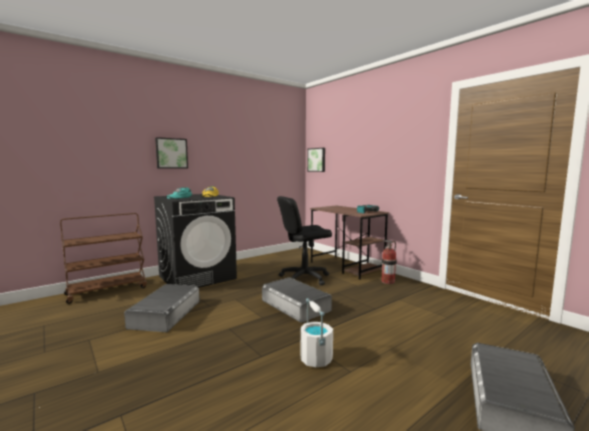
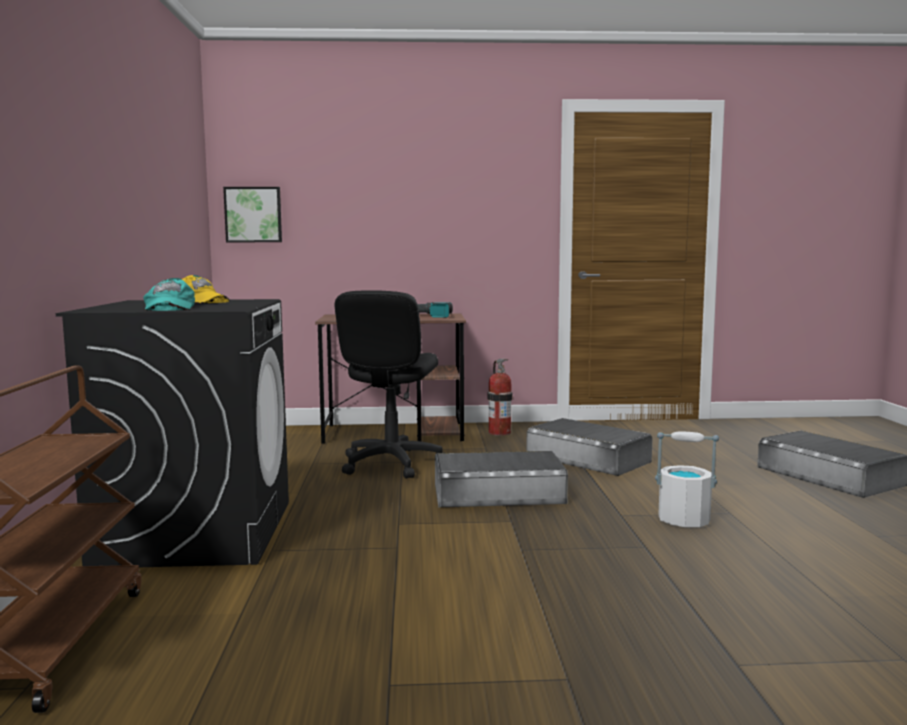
camera: 55 degrees left, 0 degrees up
grey storage box [124,284,200,332] -> grey storage box moved to [526,418,653,476]
picture [155,137,188,168] -> none

